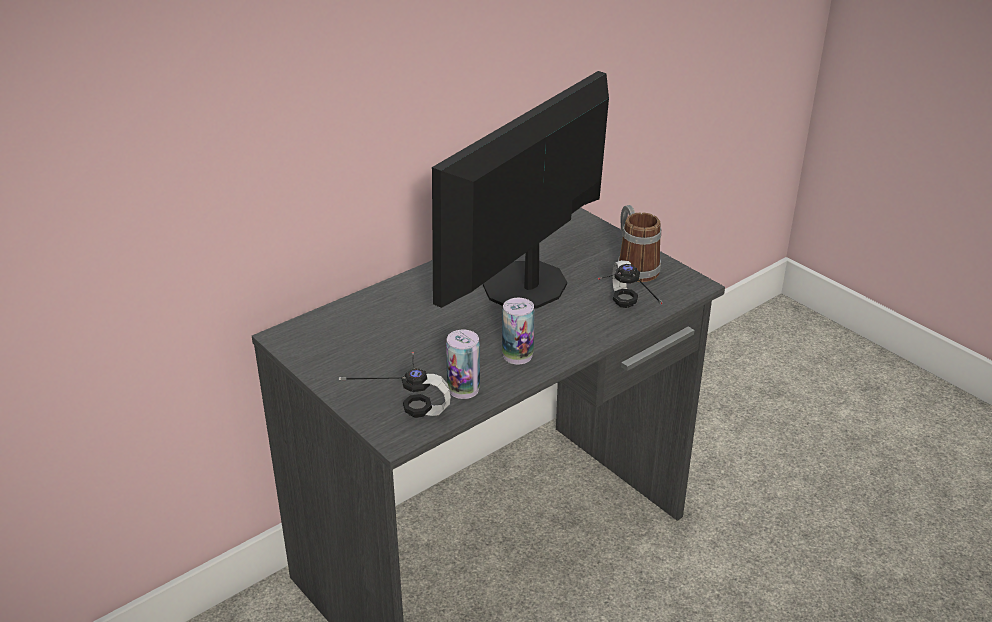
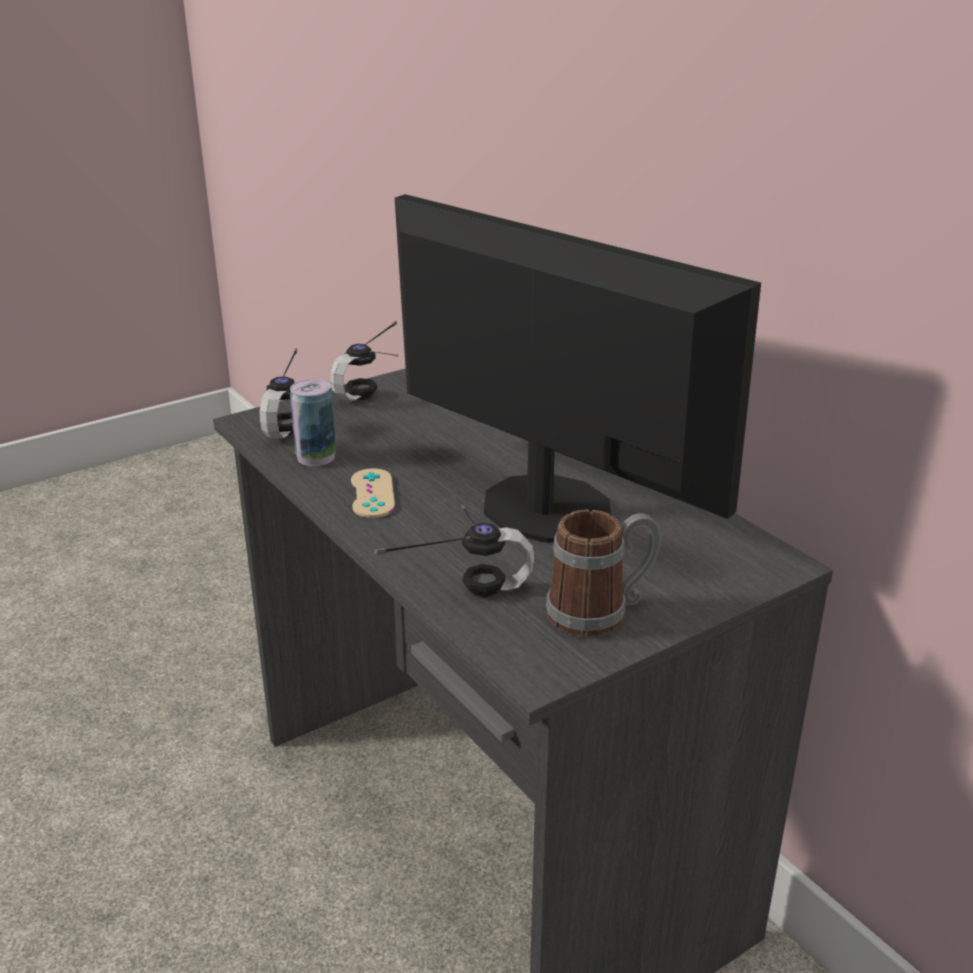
camera: 95 degrees right, 5 degrees down
can [502,298,535,365] -> beige game controller [351,468,395,518]
none -> headphones [330,321,399,401]

